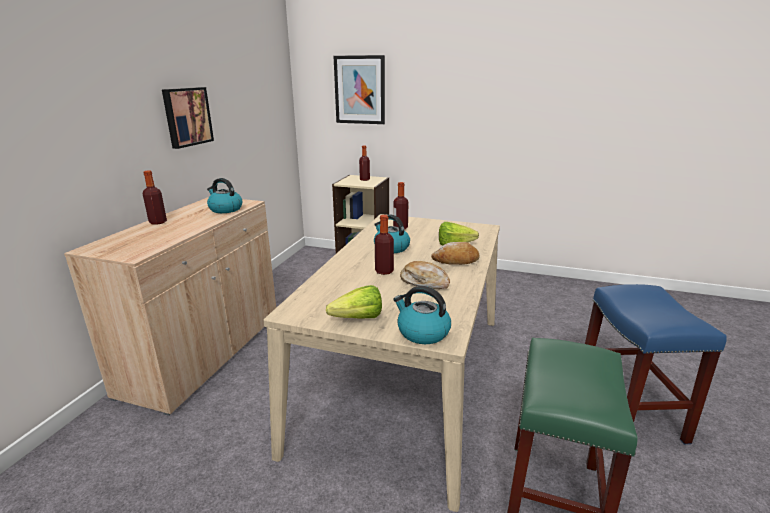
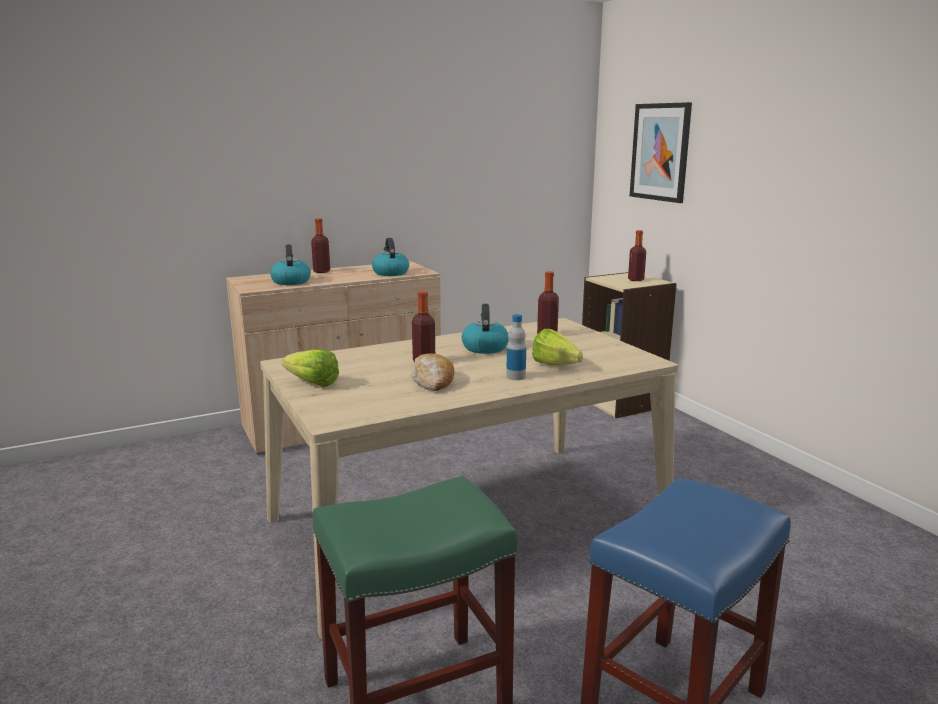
camera: 45 degrees right, 5 degrees down
picture [162,87,214,149] -> none
kettle [393,286,451,344] -> kettle moved to [270,244,311,285]
bread [431,242,479,265] -> bottle [506,314,526,380]

